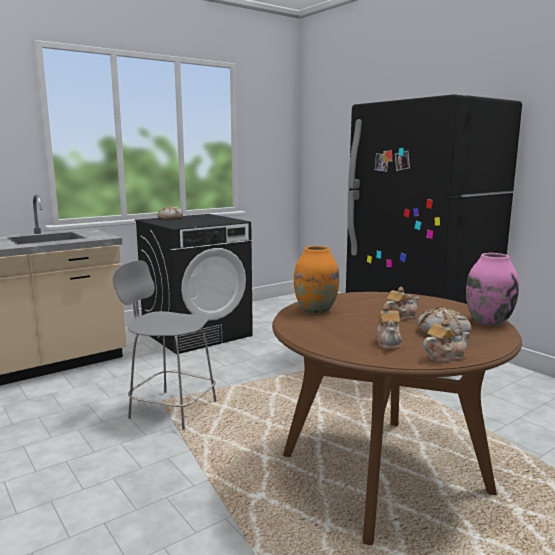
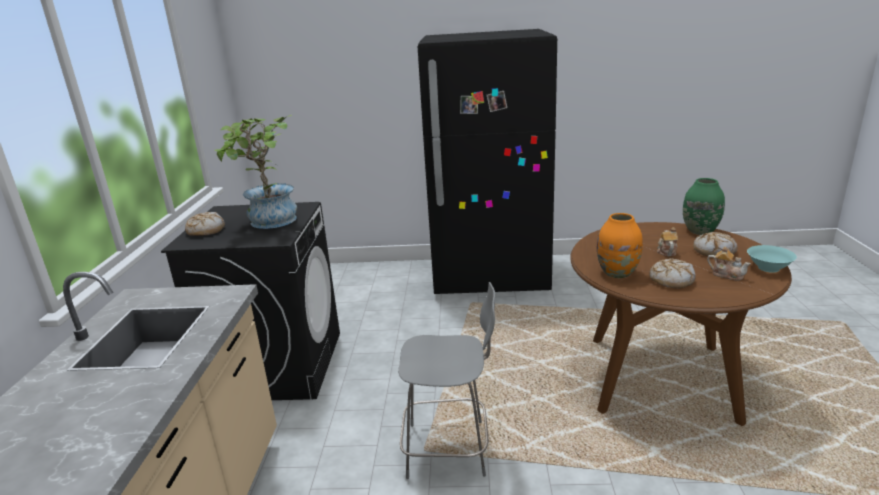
camera: 50 degrees left, 10 degrees up
grey chair [113,260,217,430] -> grey chair turned 150 degrees counterclockwise [398,282,495,479]
teapot [423,320,469,362] -> turquoise bowl [747,245,797,273]
pink vase [466,253,519,326] -> green vase [683,178,725,235]
none -> potted plant [215,115,297,229]
none -> bread [649,258,696,289]

